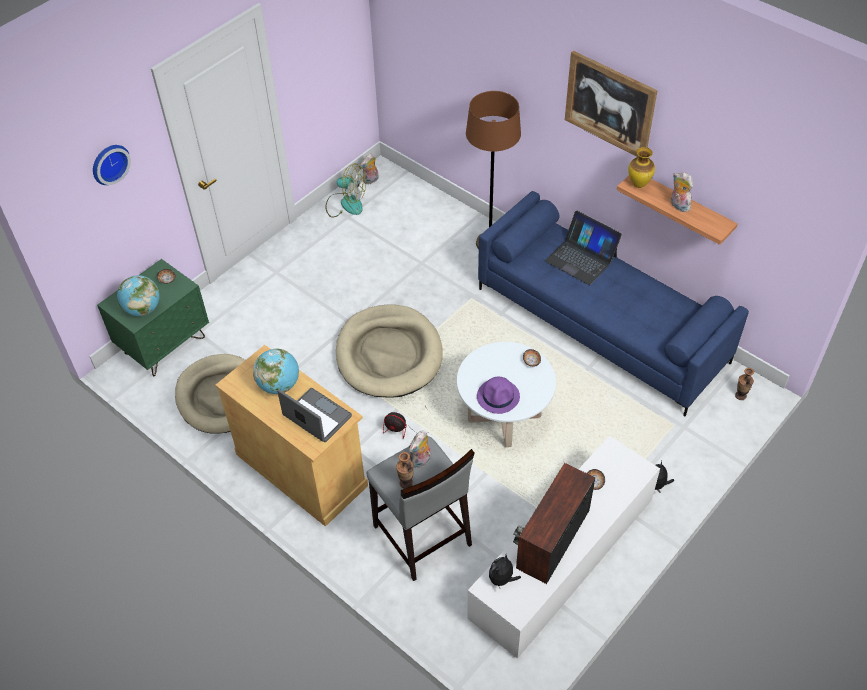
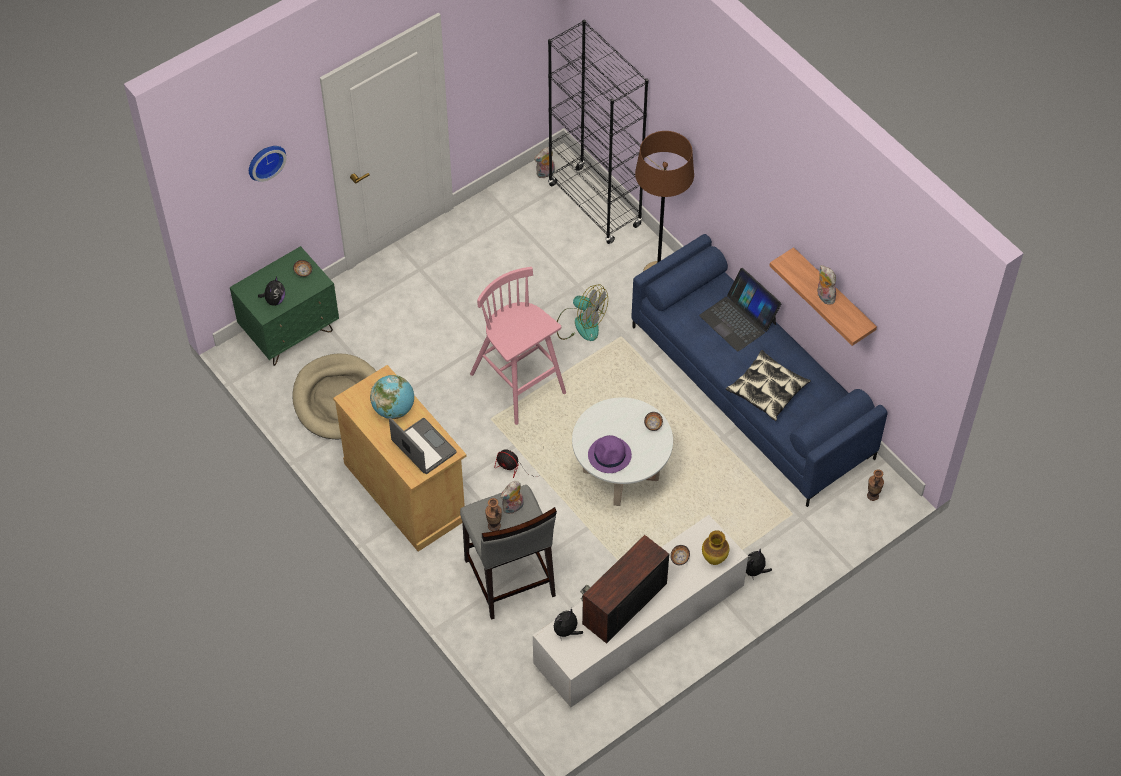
camera: 10 degrees right, 5 degrees up
globe [117,275,160,316] -> plush toy [258,277,285,306]
fan [325,163,366,218] -> fan moved to [557,284,608,341]
beige dog bed [336,304,443,398] -> pink stool [470,267,566,425]
picture [565,51,658,157] -> none
vase [628,147,655,188] -> vase moved to [702,530,729,565]
none -> black bookcase [548,20,648,244]
none -> pillow [726,350,811,421]

